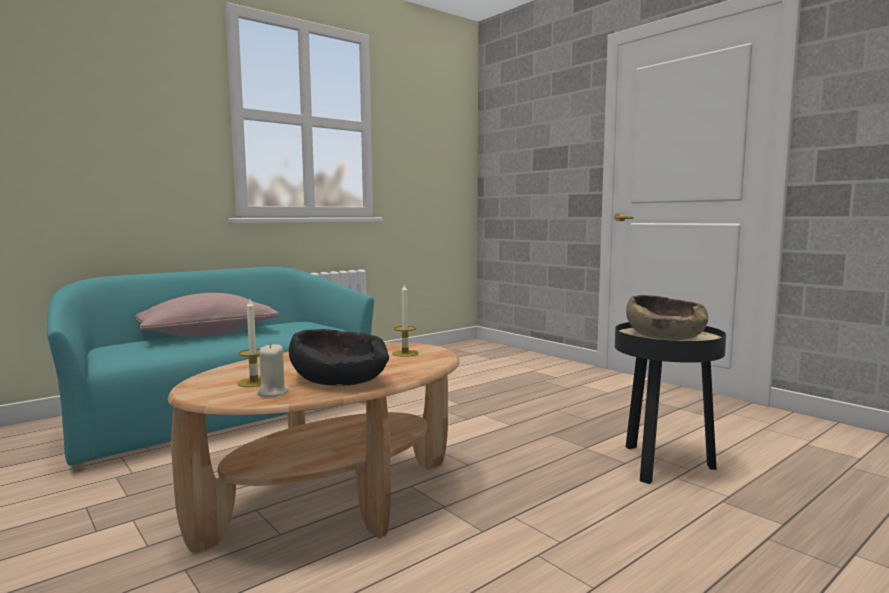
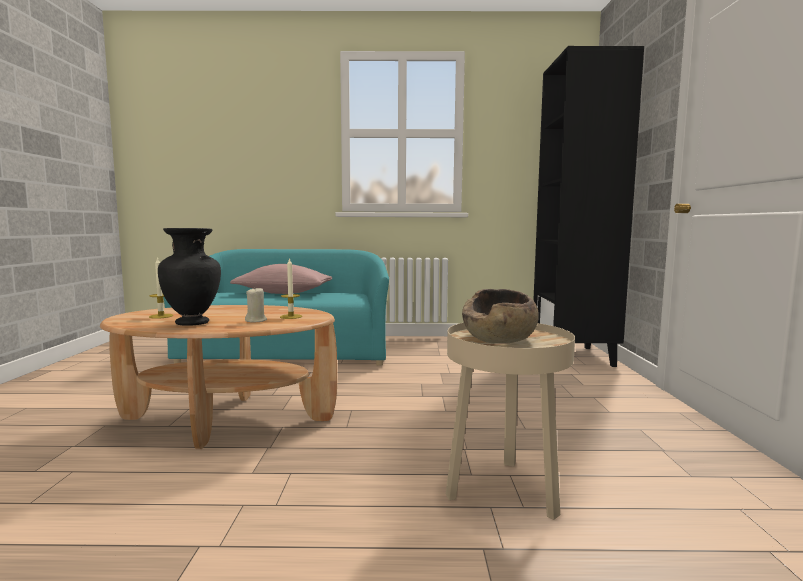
camera: 40 degrees right, 0 degrees up
beige candle [257,343,288,397] -> beige candle moved to [245,288,267,323]
black bowl [289,329,389,386] -> black vase [158,228,221,326]
black side table [615,322,726,484] -> beige side table [446,323,575,520]
none -> black bookcase [533,46,644,367]

